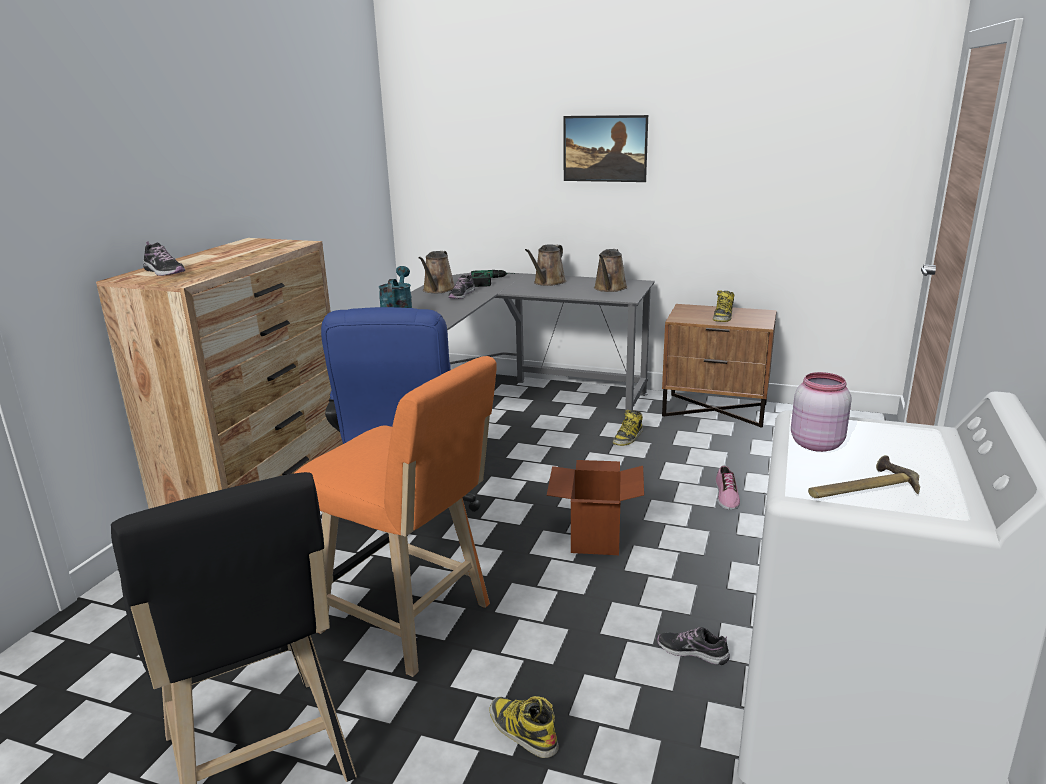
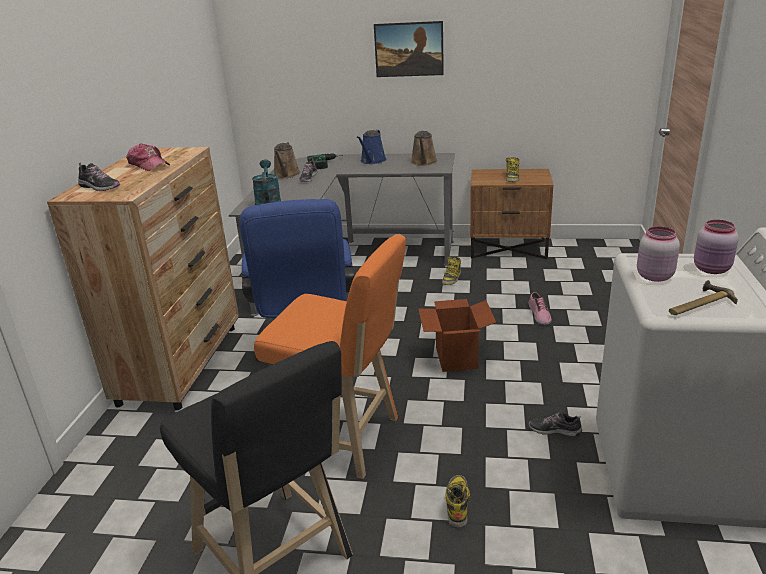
camera: 10 degrees left, 5 degrees up
boot [489,696,559,758] -> boot turned 60 degrees clockwise [446,475,470,528]
brown watering can [525,244,566,286] -> blue watering can [357,130,387,164]
none -> cap [126,143,170,171]
none -> pink jar [694,220,738,274]

